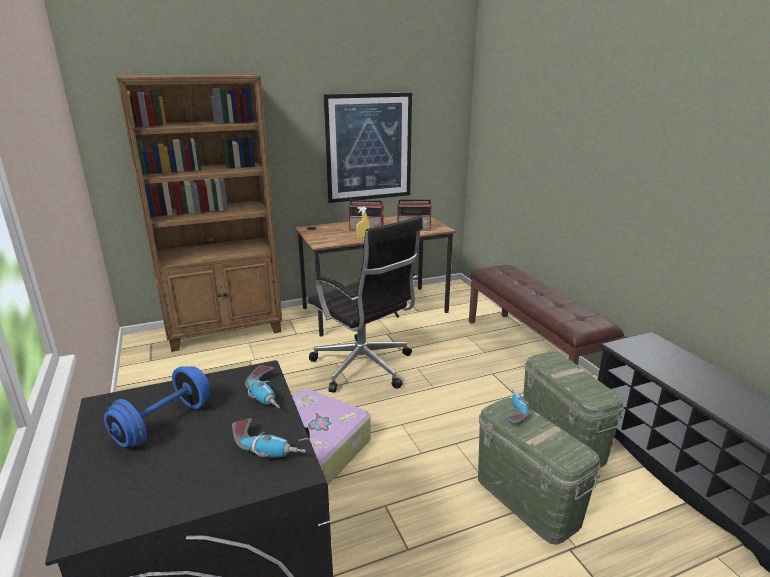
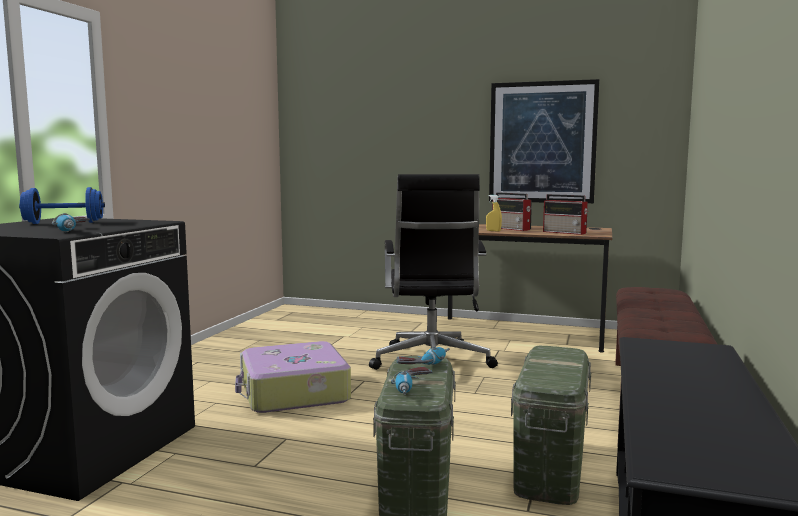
camera: 40 degrees right, 15 degrees down
brown bookcase [117,75,282,352] -> none
power drill [245,366,280,408] -> power drill moved to [391,367,433,395]

